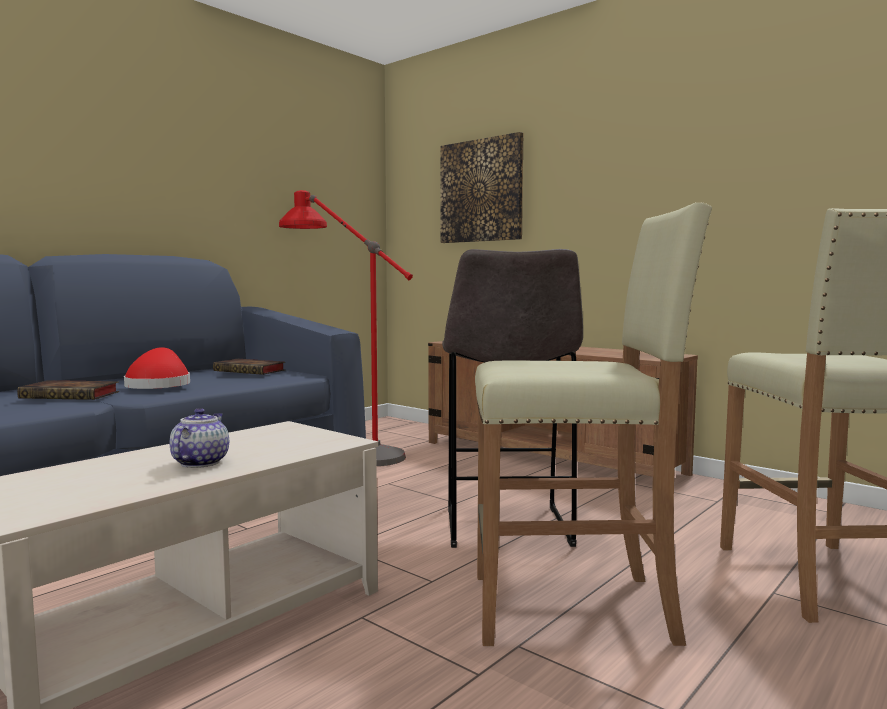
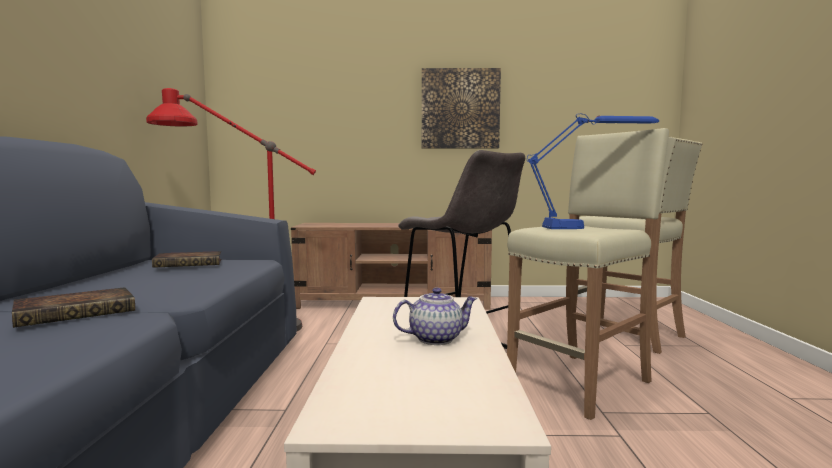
camera: 40 degrees left, 0 degrees up
red hat [124,347,190,389] -> none
teapot [170,408,229,468] -> teapot turned 105 degrees clockwise [393,287,478,345]
picture [440,132,523,243] -> picture moved to [422,68,501,149]
none -> blue table lamp [527,114,659,229]

